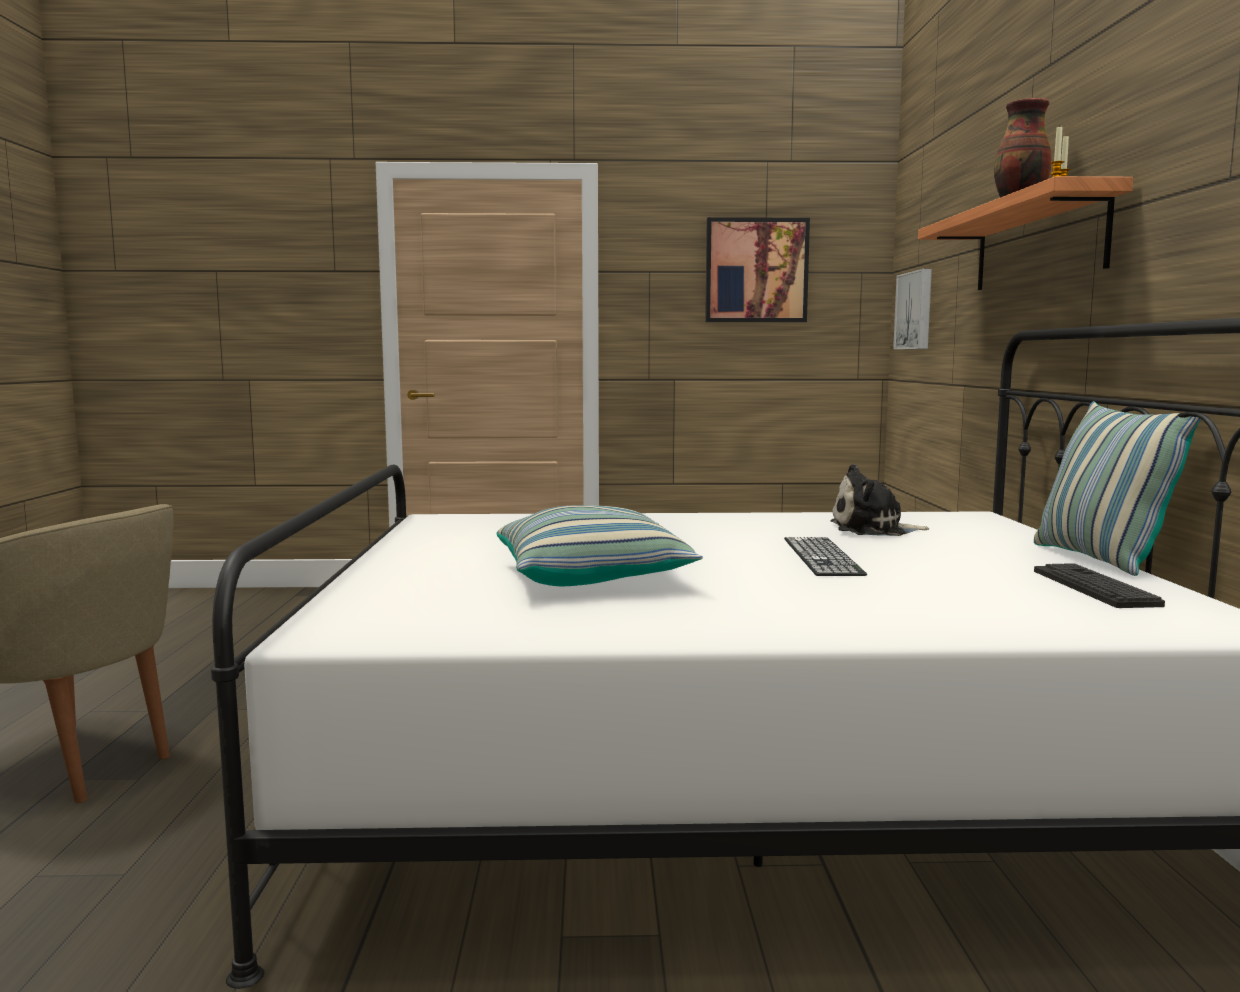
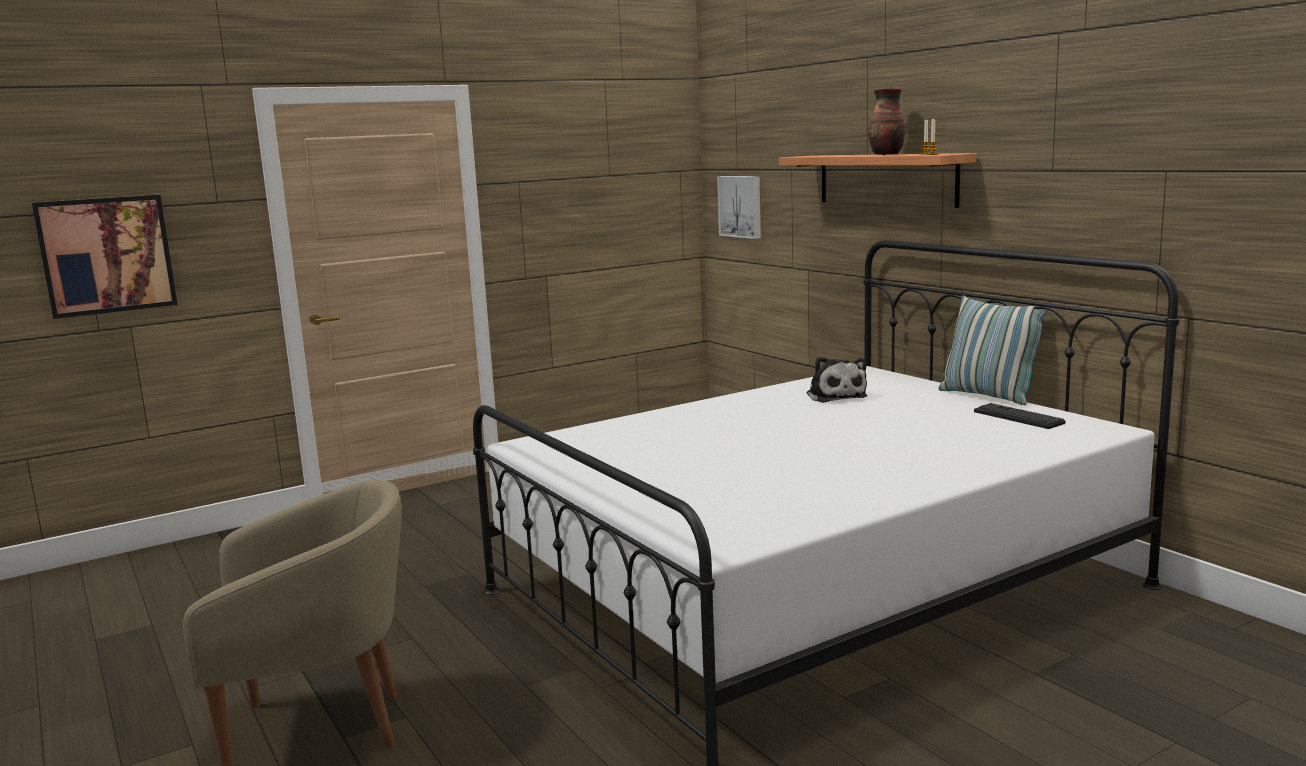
camera: 30 degrees left, 5 degrees up
pillow [497,505,703,586] -> none
picture [705,217,810,322] -> picture moved to [32,195,177,319]
keyboard [784,537,867,576] -> none
plush toy [831,464,929,536] -> plush toy turned 75 degrees counterclockwise [807,357,867,403]

